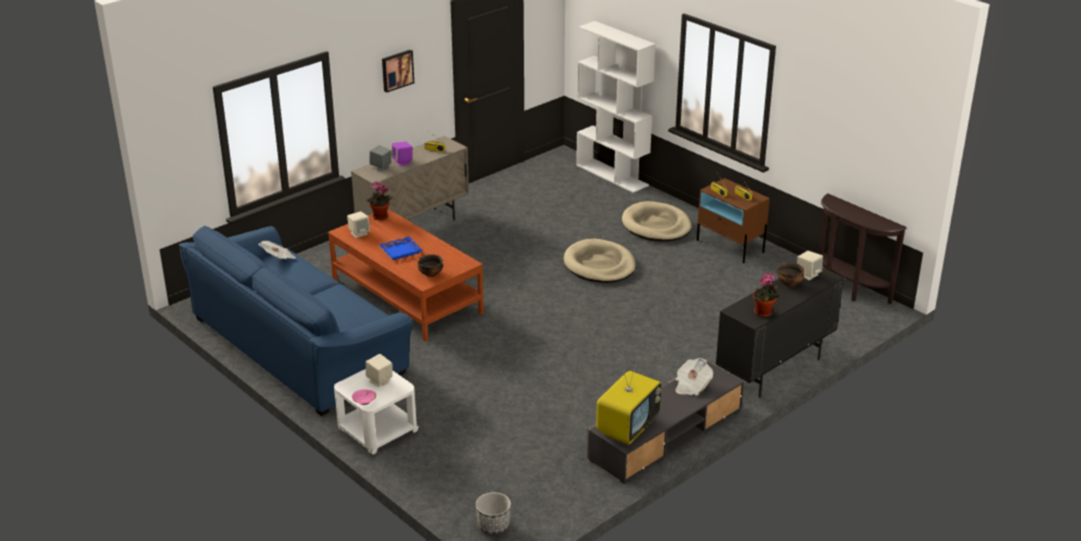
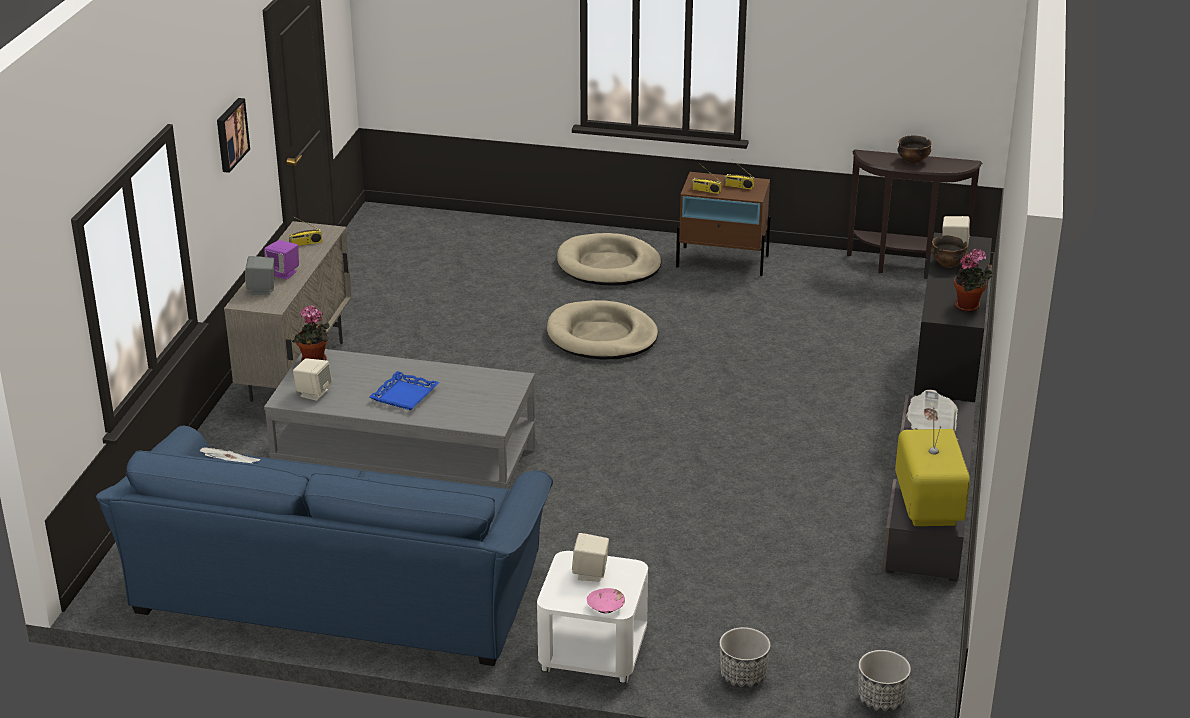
camera: 35 degrees left, 0 degrees up
brown coffee table [328,209,484,342] -> grey coffee table [264,349,536,489]
bowl [417,254,443,277] -> bowl moved to [897,135,932,164]
white bookcase [576,21,656,193] -> none
none -> planter [719,627,770,688]

